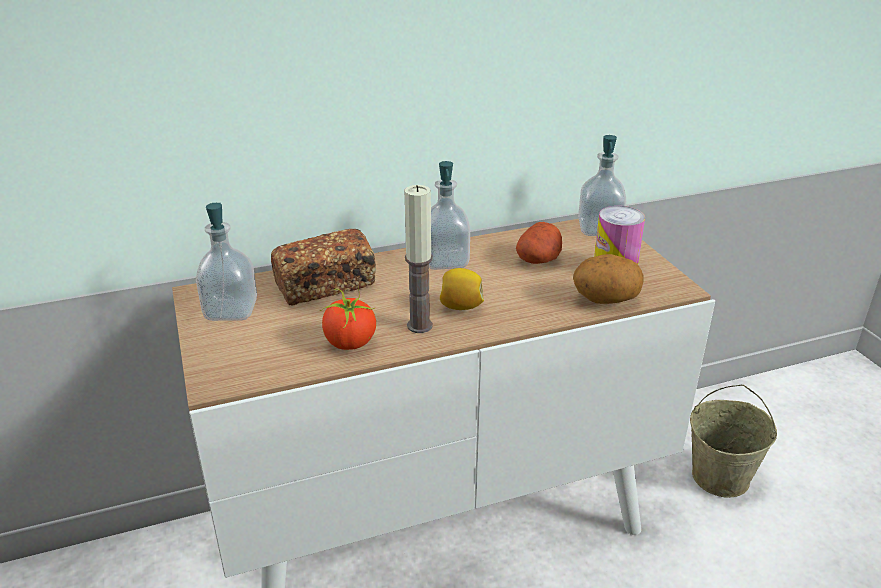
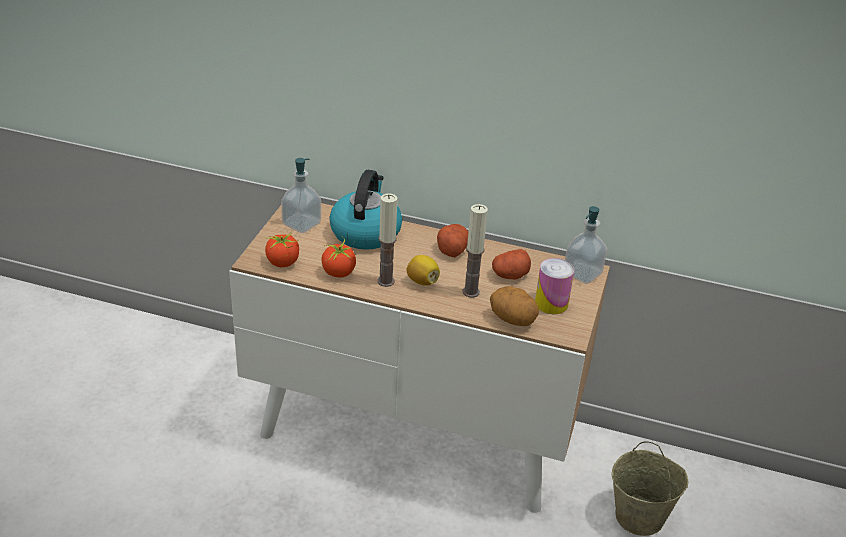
camera: 35 degrees right, 5 degrees up
bread [271,229,376,306] -> kettle [329,170,402,250]
soap dispenser [429,161,470,270] -> potato [437,224,469,257]
none -> tomato [265,232,301,267]
none -> candle [462,204,488,298]

